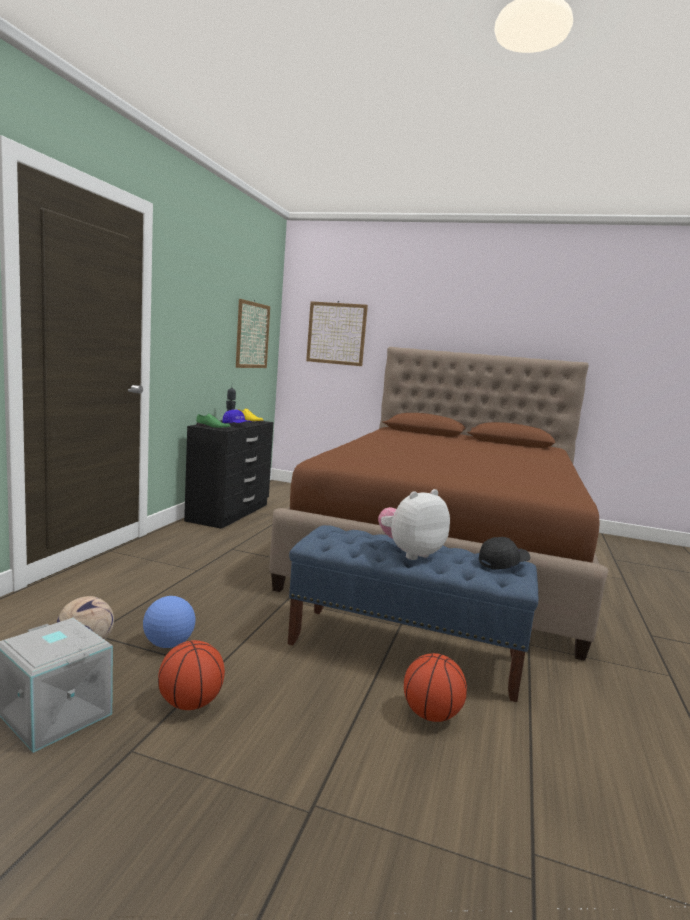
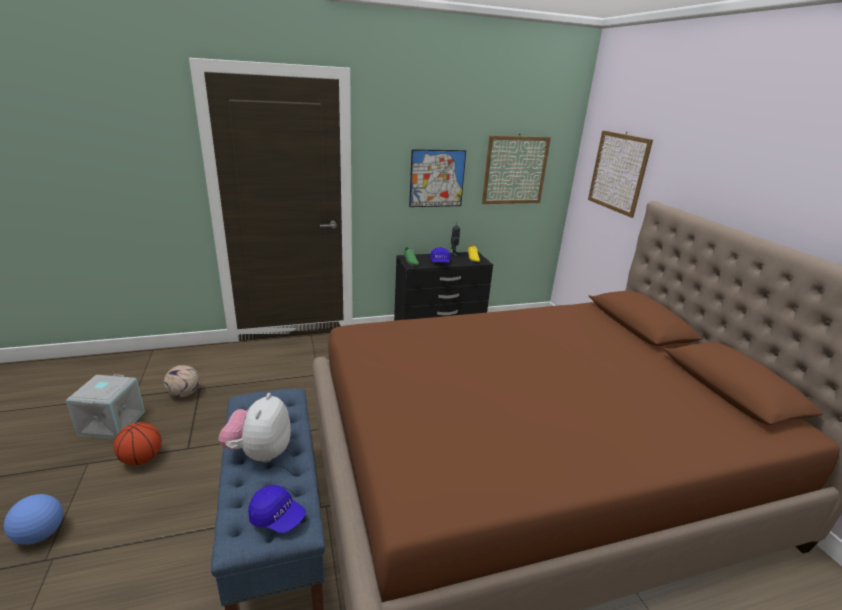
camera: 55 degrees right, 15 degrees up
football [143,596,195,648] -> football moved to [4,494,63,545]
plush toy [378,489,450,560] -> plush toy turned 105 degrees counterclockwise [218,393,291,463]
basketball [404,653,467,722] -> none
black cap [479,537,530,570] -> blue cap [248,485,306,533]
none -> picture [409,149,466,207]

